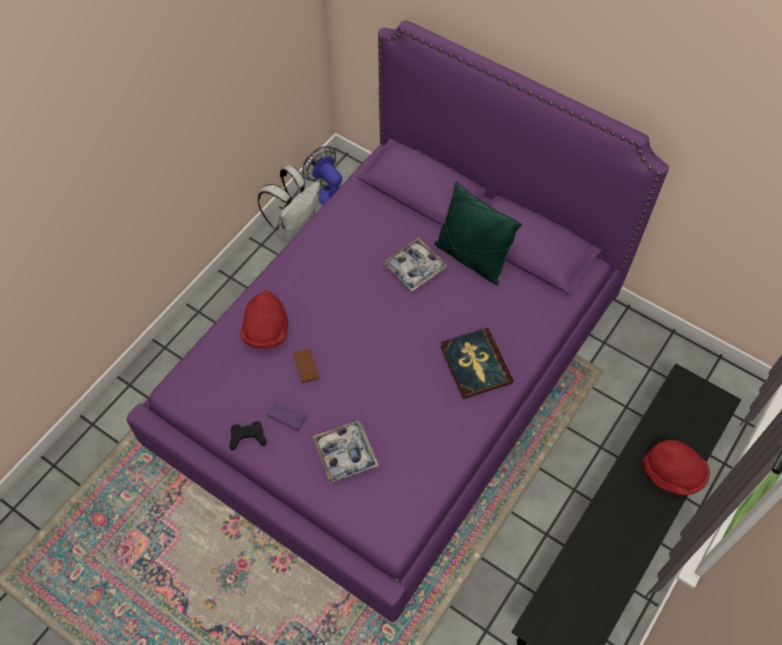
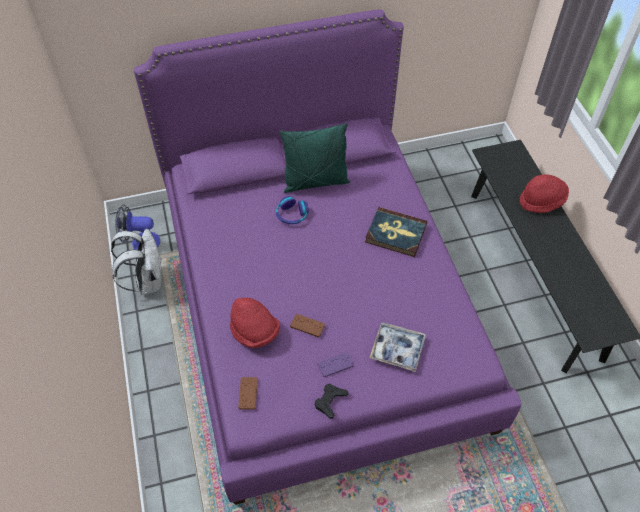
camera: 50 degrees left, 5 degrees down
tray [383,238,447,292] -> headphones [276,196,309,224]
none -> brown game controller [238,377,258,410]

